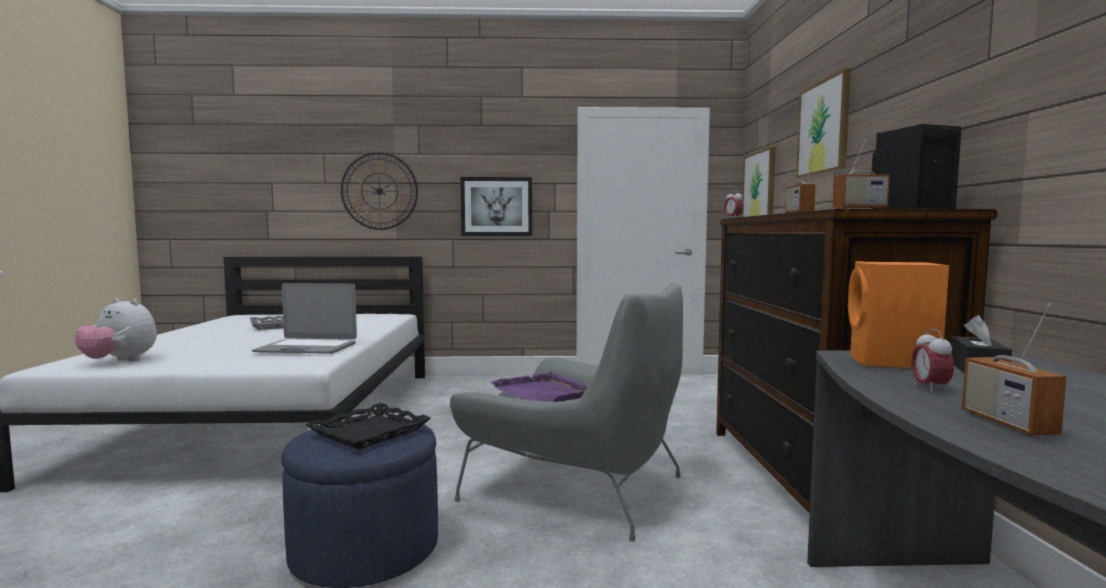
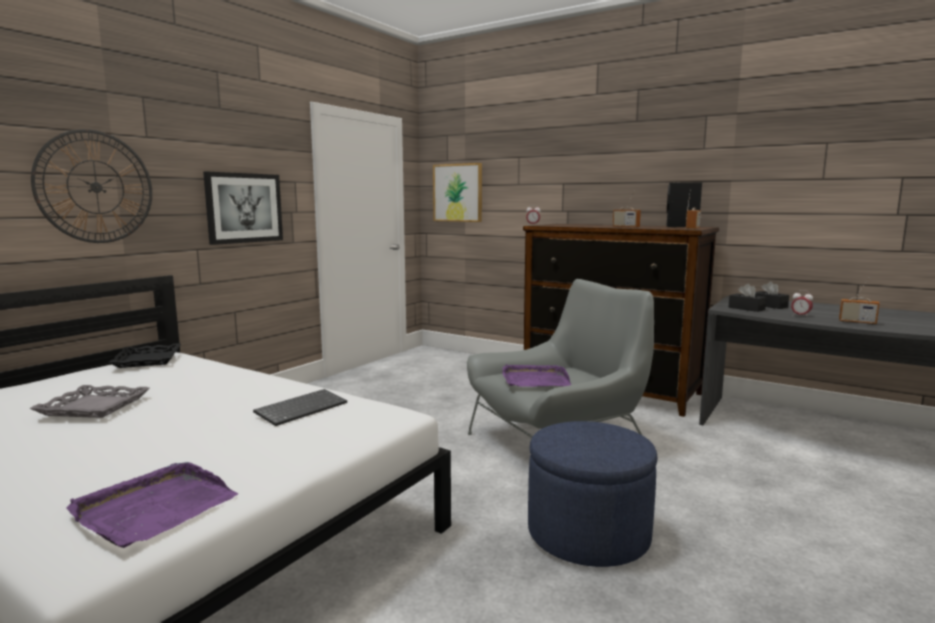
camera: 55 degrees left, 5 degrees up
plush toy [75,298,157,361] -> purple tray [66,462,238,548]
laptop [252,283,357,354] -> keyboard [253,389,347,426]
black tray [305,403,431,450] -> black tray moved to [109,343,181,368]
picture [796,68,851,178] -> none
orange speaker [848,261,949,368] -> black tissue box [728,284,766,312]

